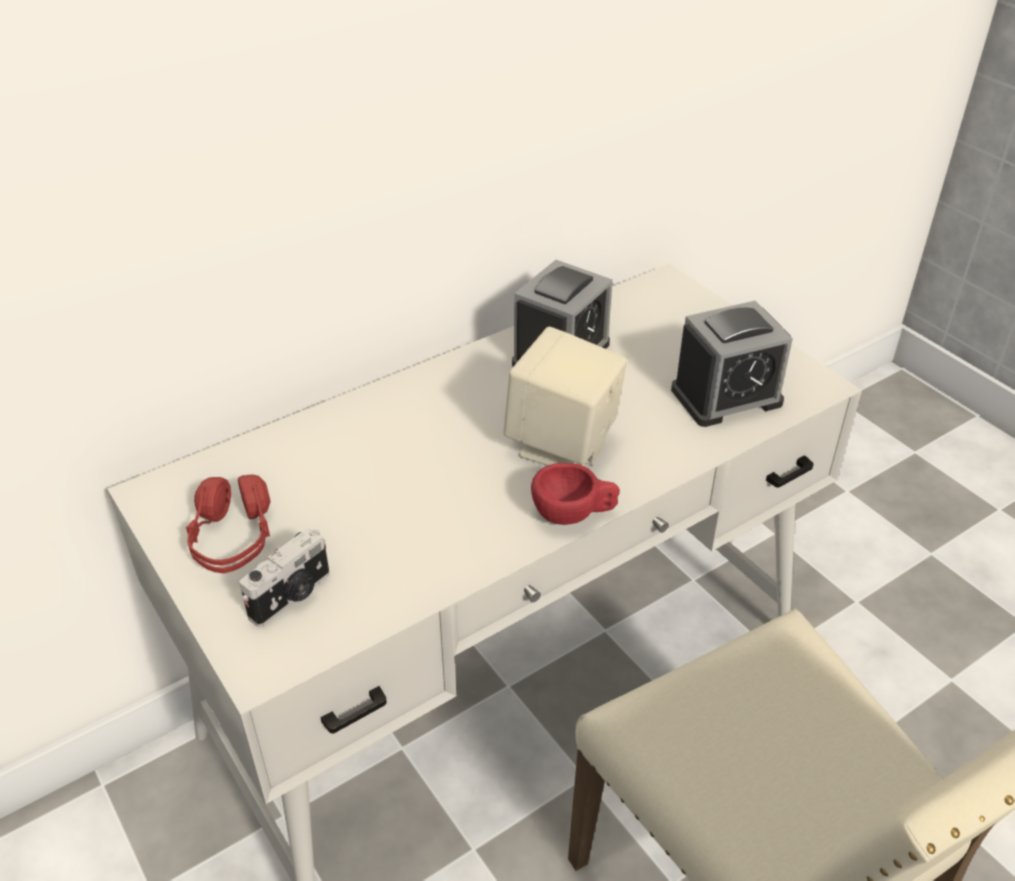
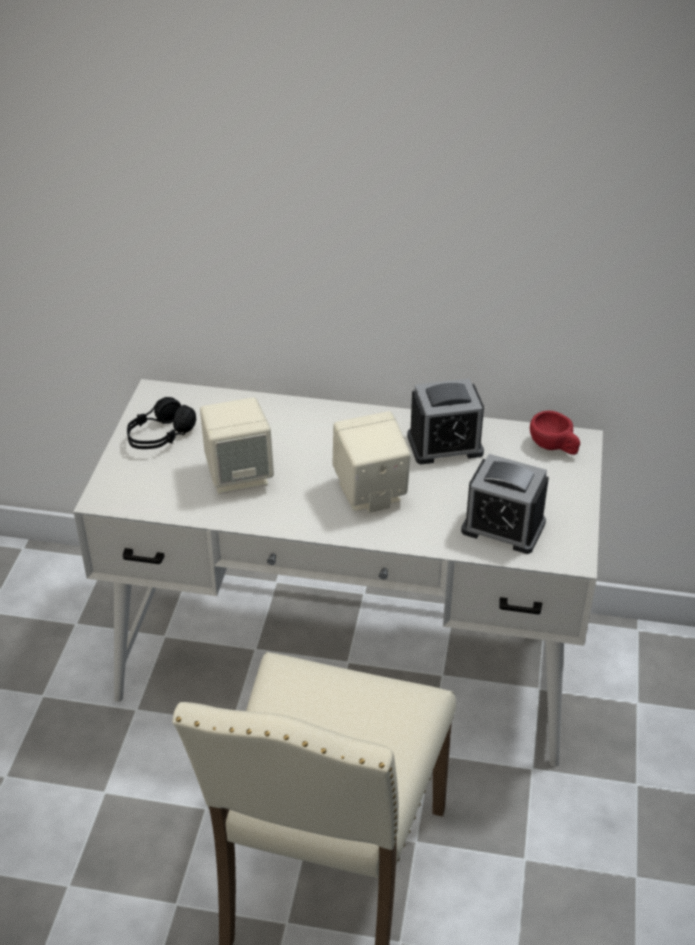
camera: 45 degrees right, 0 degrees up
red headphones [186,474,270,573] -> black headphones [127,397,196,449]
camera [239,528,329,627] -> none
red cup [531,463,620,525] -> red cup moved to [530,411,580,455]
none -> beige speaker [200,397,274,494]

